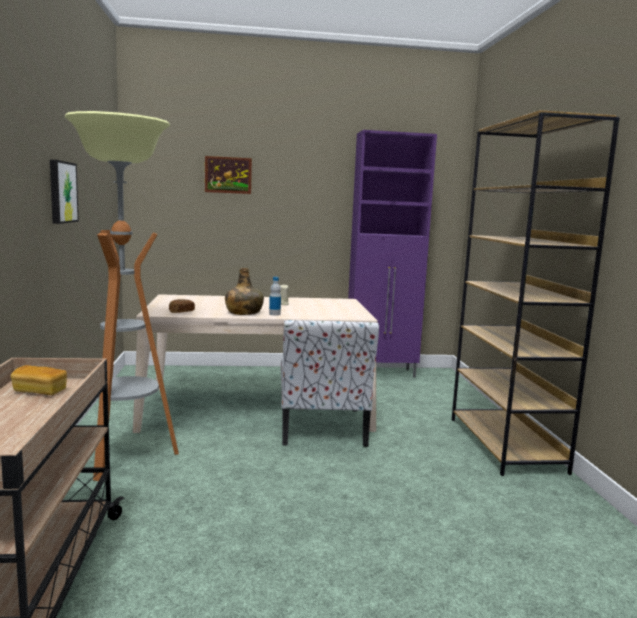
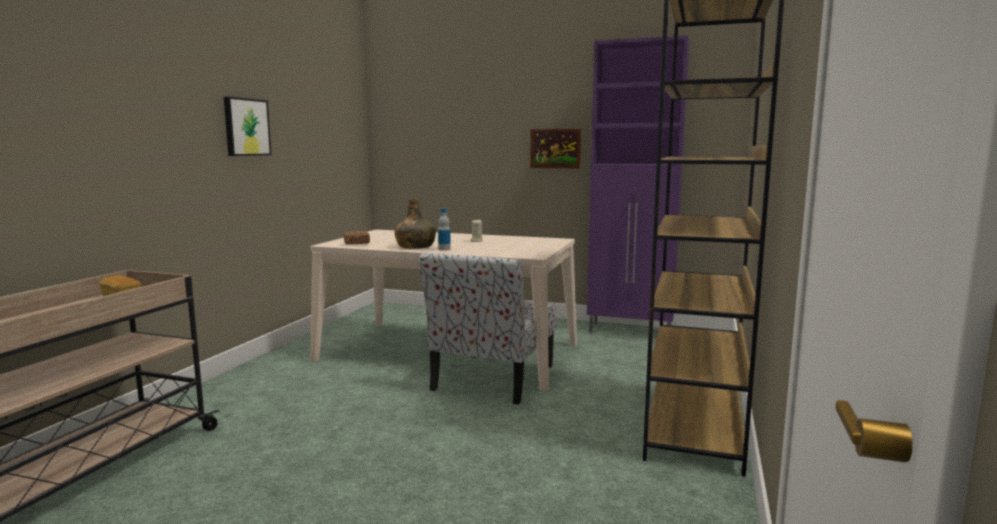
camera: 25 degrees right, 0 degrees up
floor lamp [64,111,179,481] -> none
picture [205,156,252,194] -> picture moved to [530,129,581,168]

